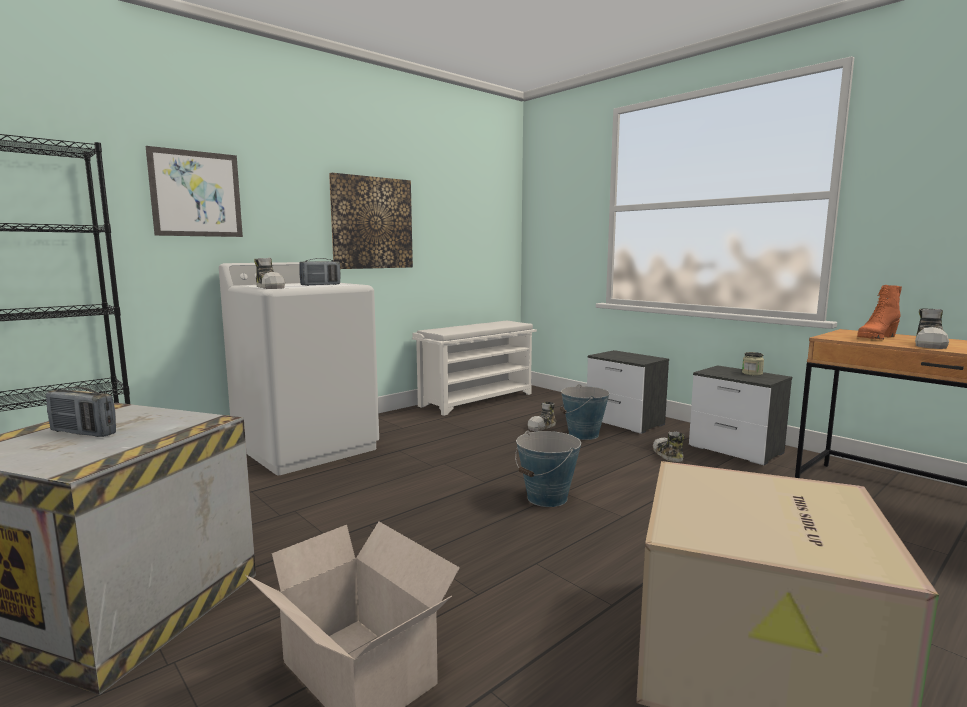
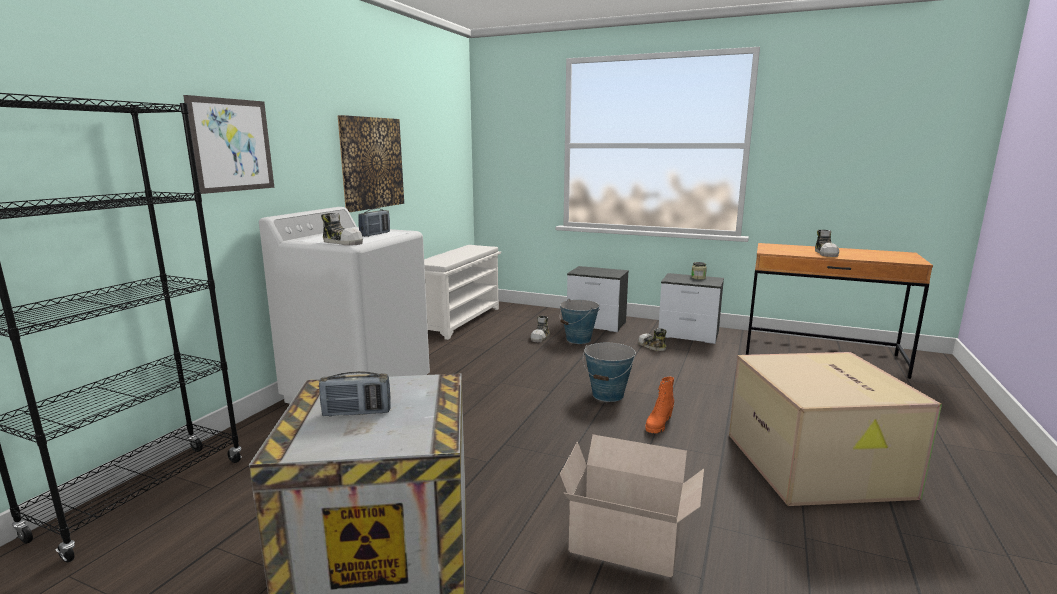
camera: 25 degrees left, 5 degrees up
orange boot [857,285,902,340] -> orange boot moved to [645,377,674,433]

